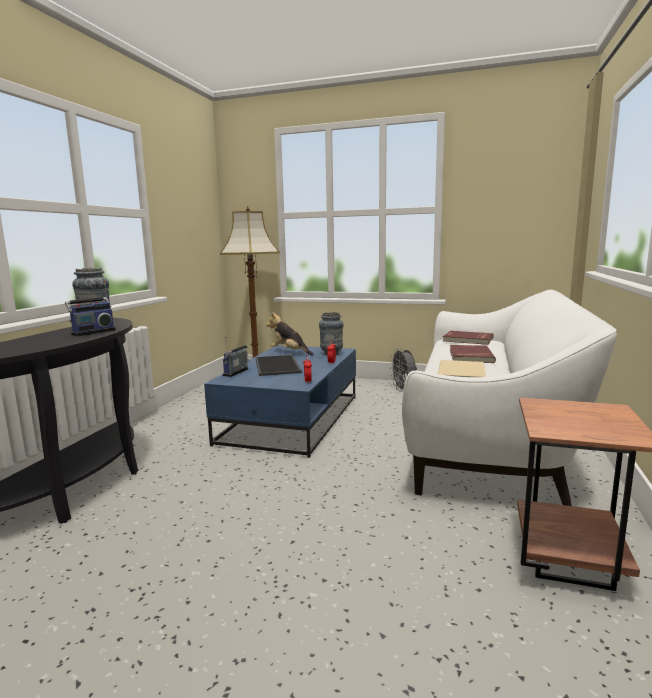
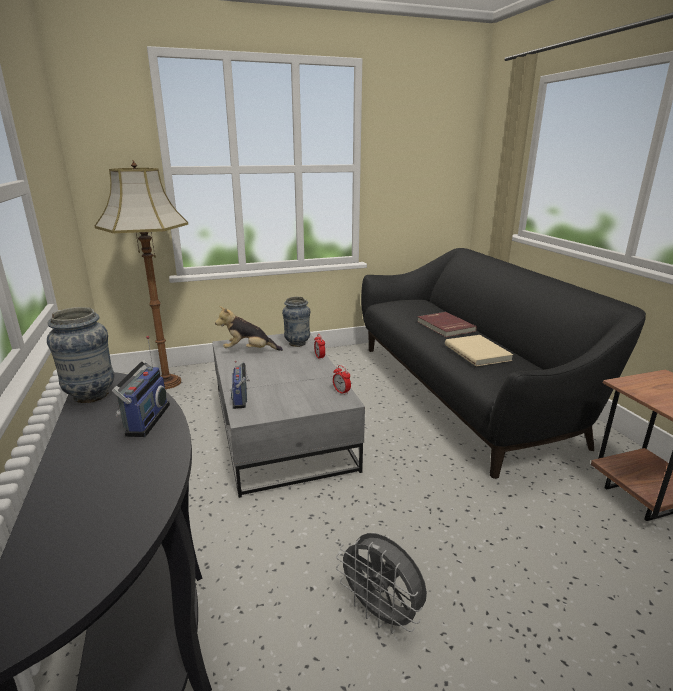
camera: 35 degrees left, 10 degrees up
blue coffee table [204,345,356,458] -> grey coffee table [212,334,365,498]
tray [255,355,302,376] -> none
grey fan [390,348,417,390] -> grey fan moved to [336,533,427,634]
white sofa [402,290,617,506] -> black sofa [361,248,646,479]
red book [443,331,494,345] -> none

